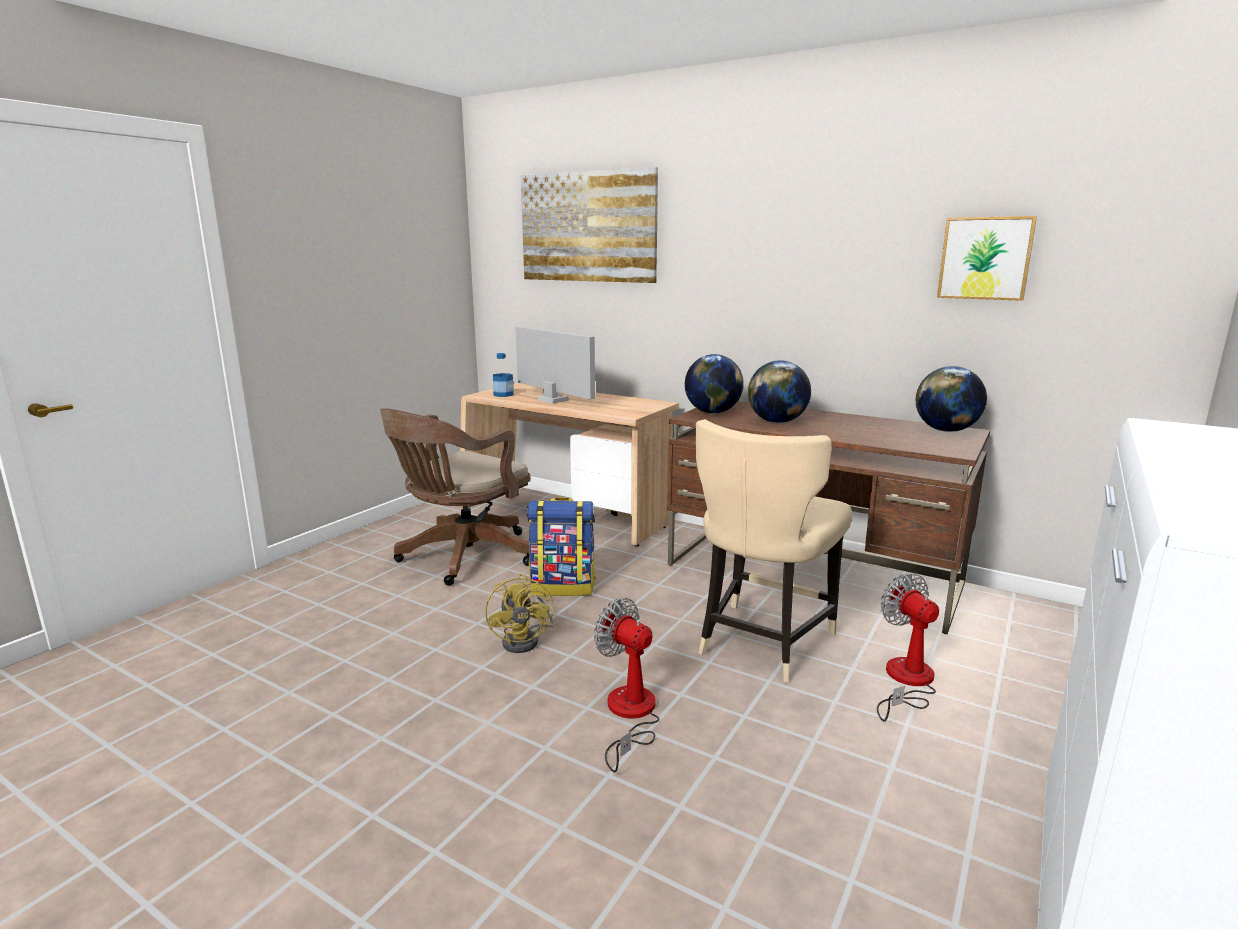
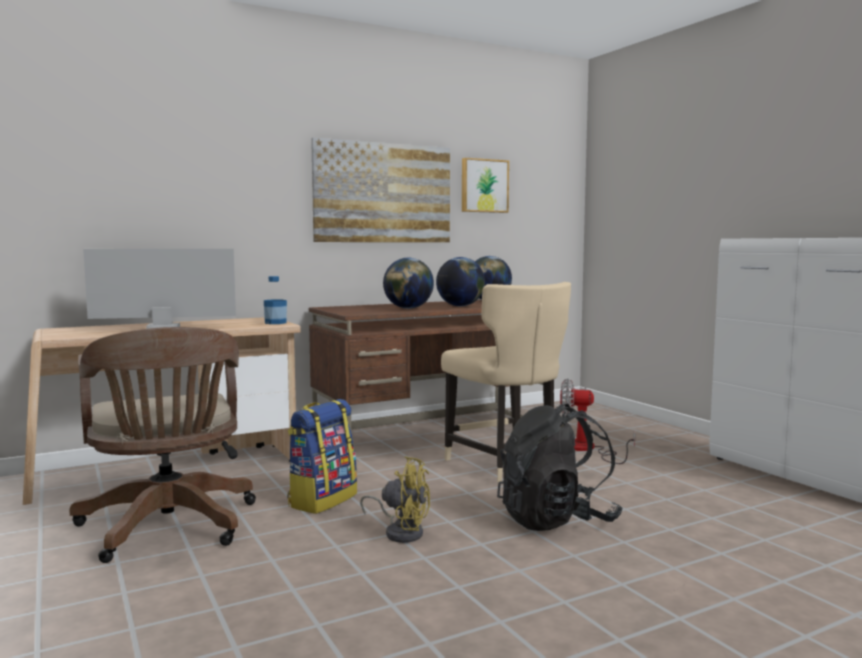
camera: 60 degrees left, 10 degrees down
bottle [493,353,513,397] -> bottle moved to [264,276,287,324]
picture [521,167,658,283] -> picture moved to [311,138,450,242]
fan [594,598,660,773] -> black backpack [497,403,622,531]
globe [685,354,744,414] -> globe moved to [436,257,485,306]

